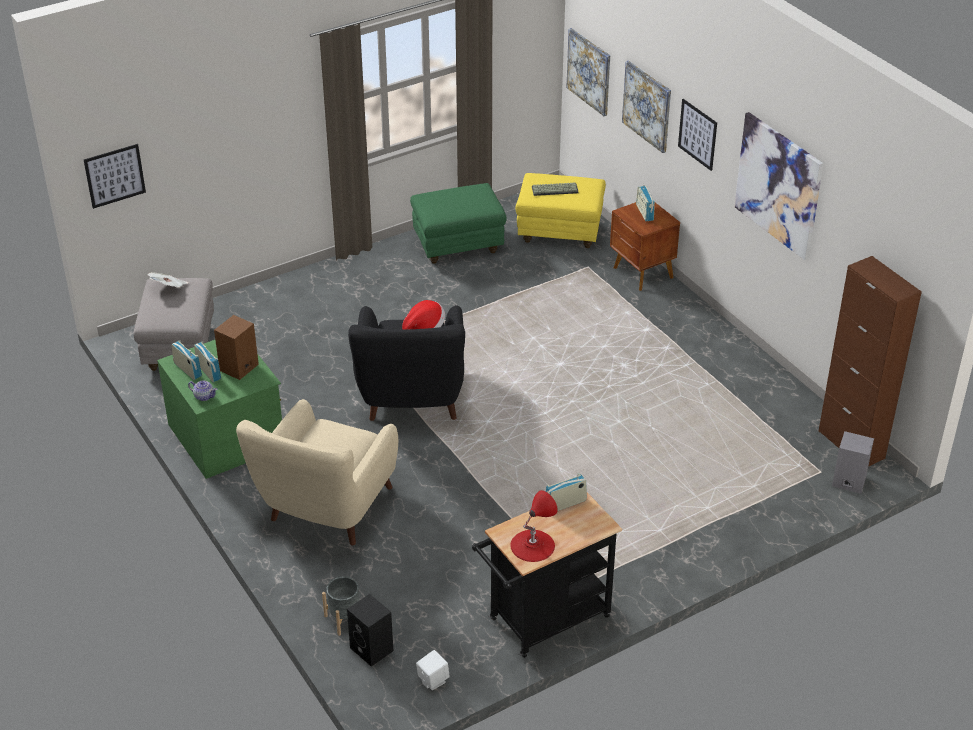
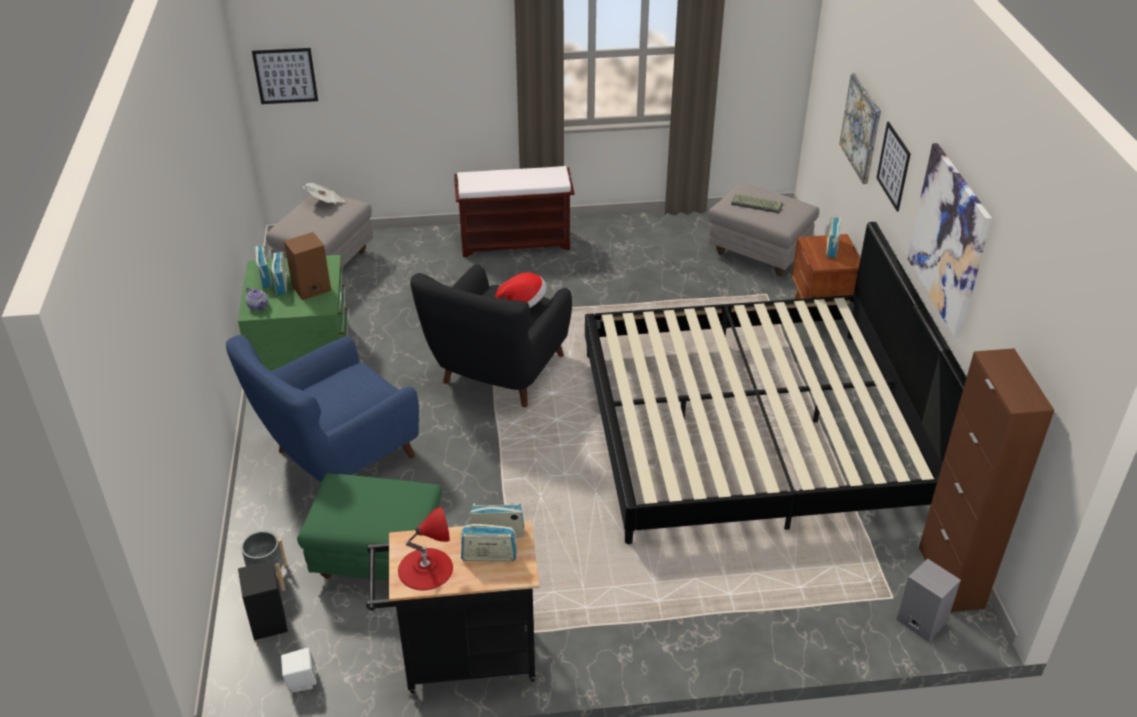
camera: 25 degrees right, 0 degrees up
beige armchair [236,399,398,545] -> blue armchair [226,335,419,482]
green ottoman [410,183,507,264] -> green ottoman moved to [297,473,442,581]
yellow ottoman [515,173,606,248] -> grey ottoman [708,182,819,276]
picture [566,28,610,116] -> none
none -> brown bench [454,166,575,257]
none -> radio [461,524,517,561]
none -> bed [585,222,967,544]

